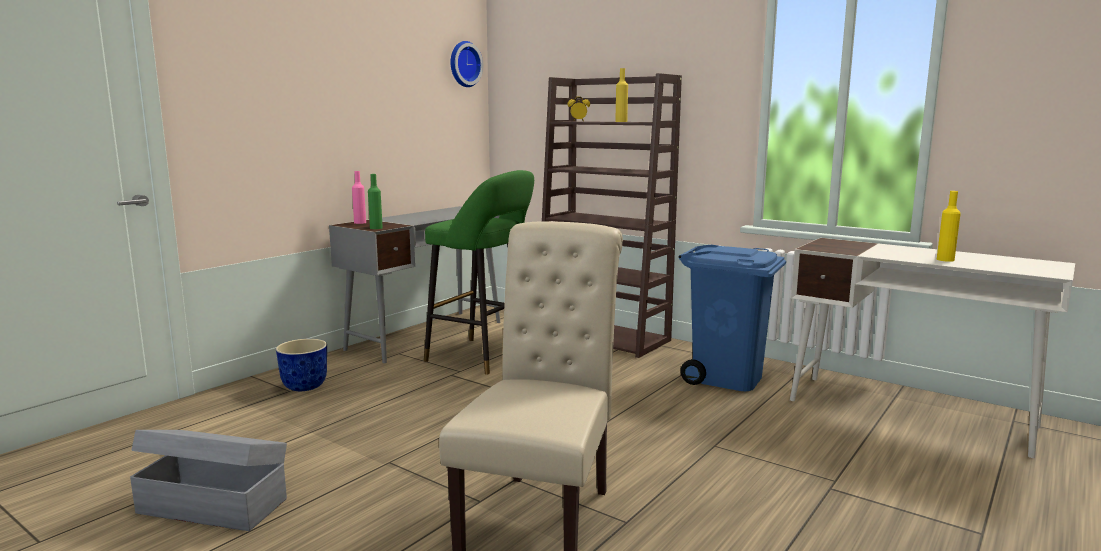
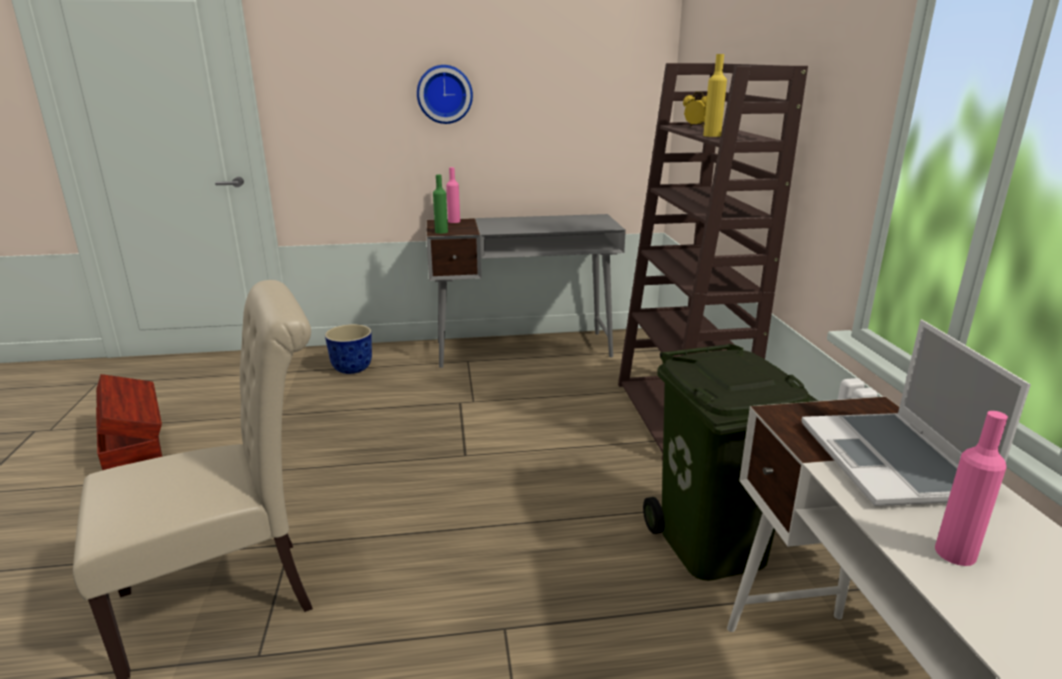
camera: 45 degrees right, 10 degrees up
grey storage box [130,430,287,531] -> brown storage box [96,374,162,470]
green stool [424,170,534,375] -> none
wall clock [451,41,483,87] -> wall clock moved to [417,65,473,124]
blue trash can [678,245,786,391] -> green trash can [643,344,818,581]
yellow bottle [937,191,961,262] -> pink bottle [935,411,1008,566]
none -> laptop [801,319,1031,506]

